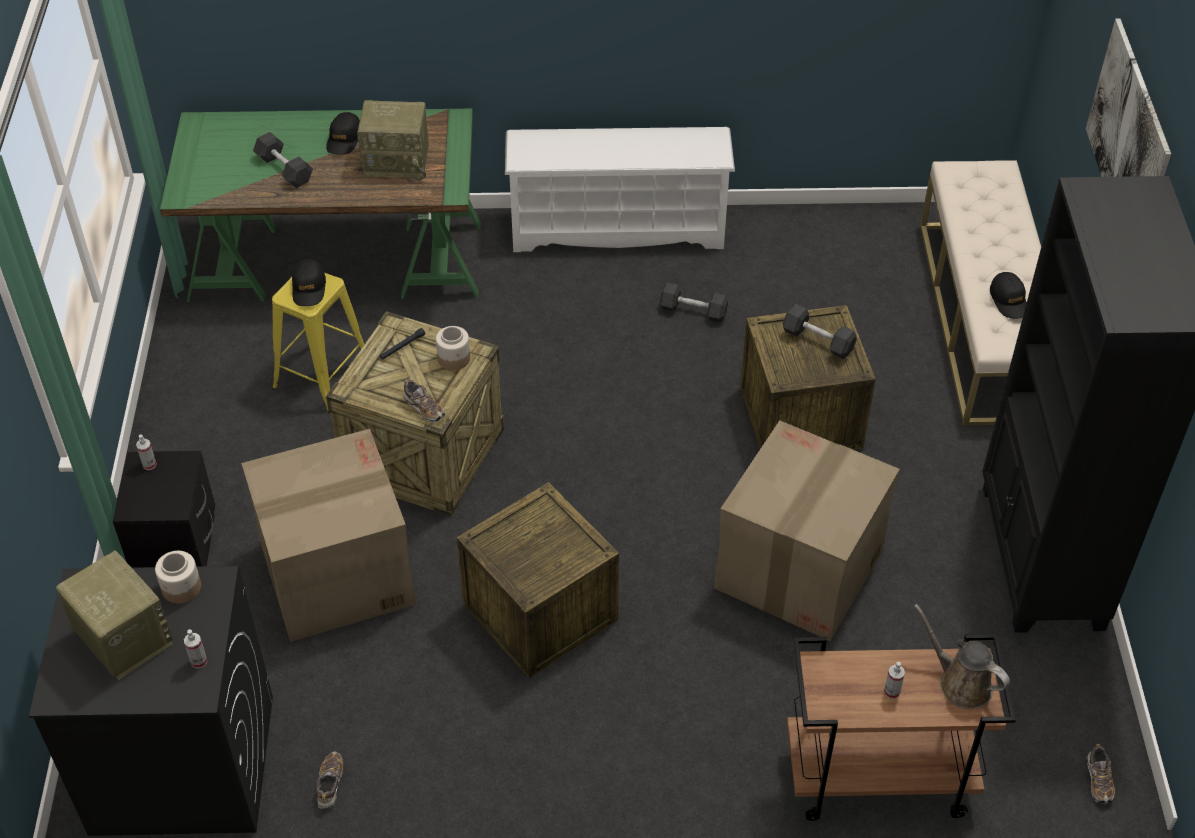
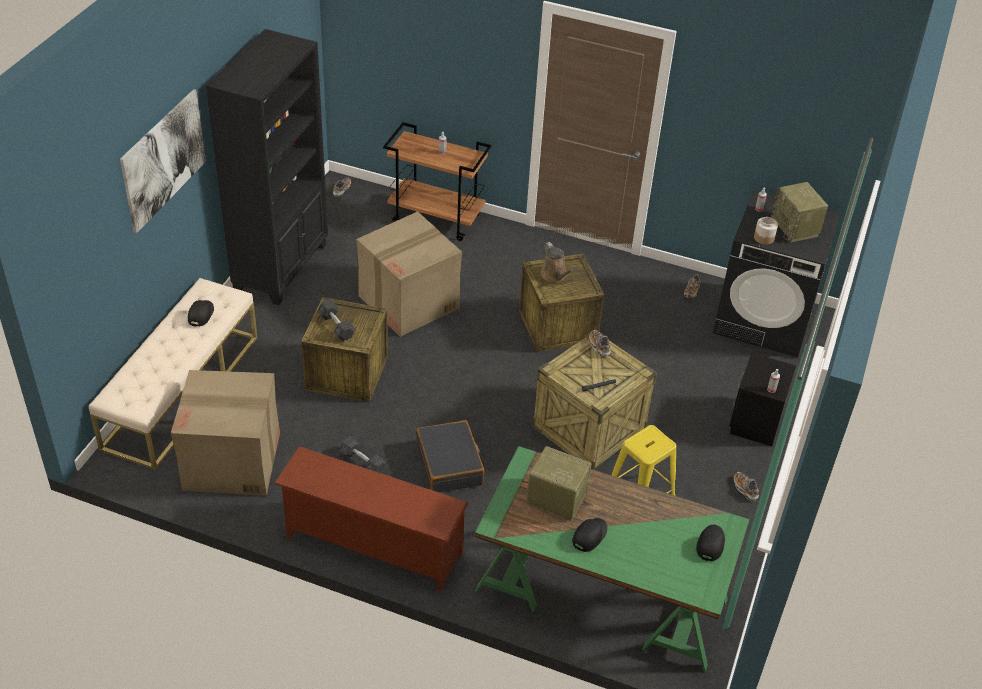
camera: 160 degrees left, 5 degrees down
cardboard box [241,429,417,642] -> cardboard box moved to [171,370,280,496]
grey dumbbell [253,132,313,188] -> none
black cap [292,259,326,306] -> black cap moved to [696,525,725,561]
jar [436,326,470,370] -> none
white shoe rack [505,127,735,252] -> brown shoe rack [274,446,468,592]
brown watering can [914,604,1010,709] -> brown watering can moved to [540,242,574,282]
none -> black suitcase [416,420,485,493]
none -> shoe [734,472,759,501]

